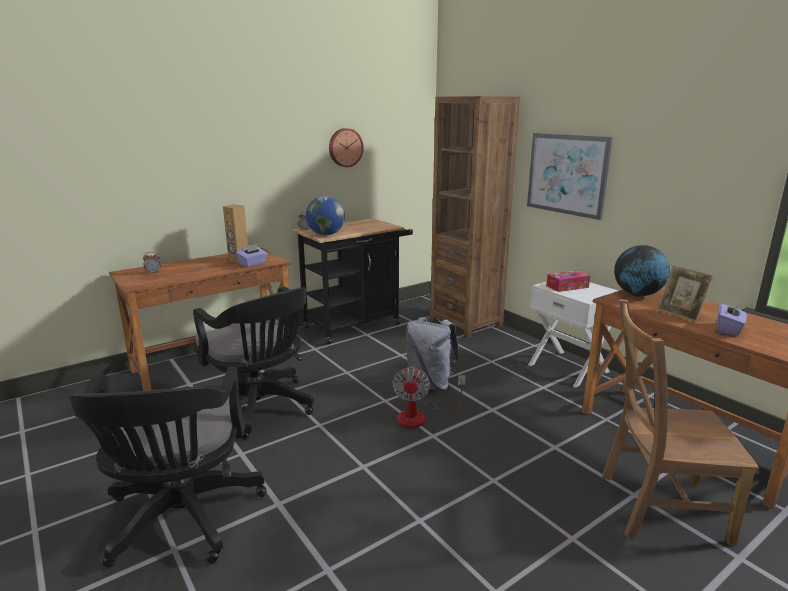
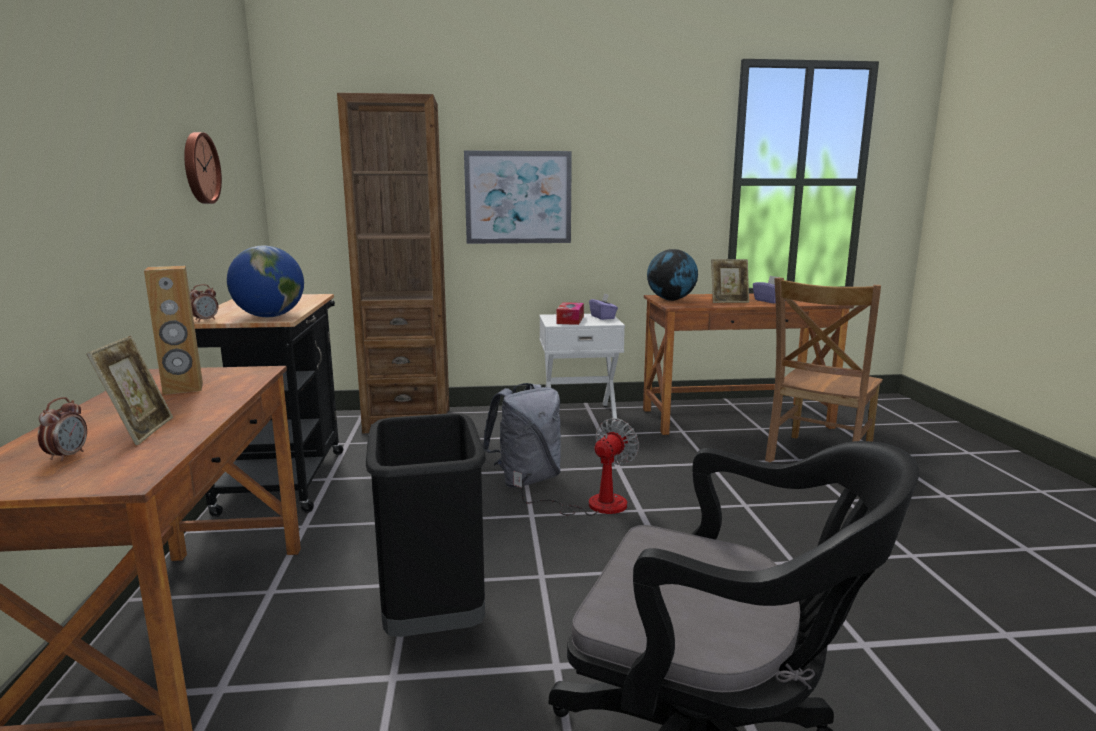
camera: 60 degrees left, 5 degrees down
black office chair [193,287,314,440] -> black trash can [366,413,486,637]
purple tissue box [236,244,267,267] -> purple tissue box moved to [589,293,618,320]
fan [392,366,466,428] -> fan turned 90 degrees counterclockwise [513,418,639,516]
none -> picture frame [87,336,173,445]

